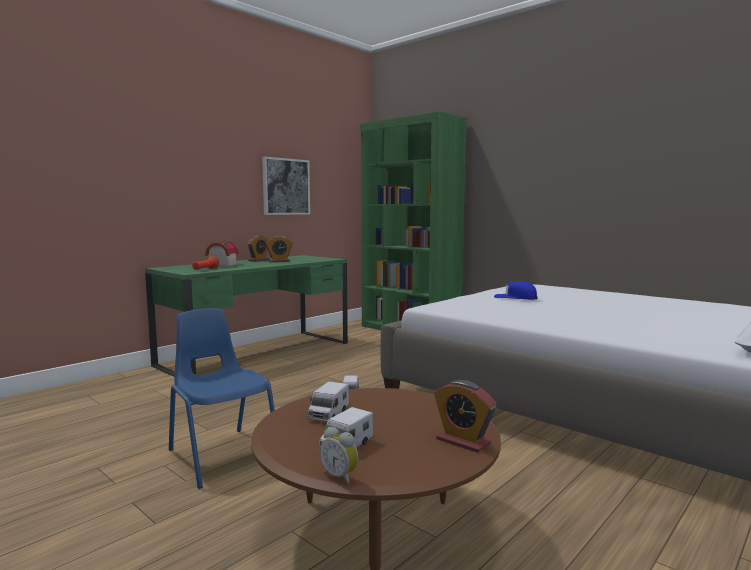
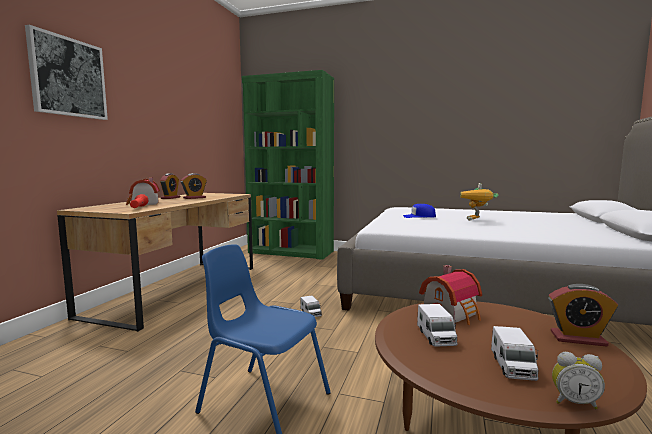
camera: 25 degrees left, 0 degrees up
green desk [145,255,348,377] -> brown desk [57,193,253,332]
picture [262,156,310,215] -> picture moved to [25,25,108,120]
none -> toy house [419,265,482,325]
none -> toy robot [460,183,498,221]

